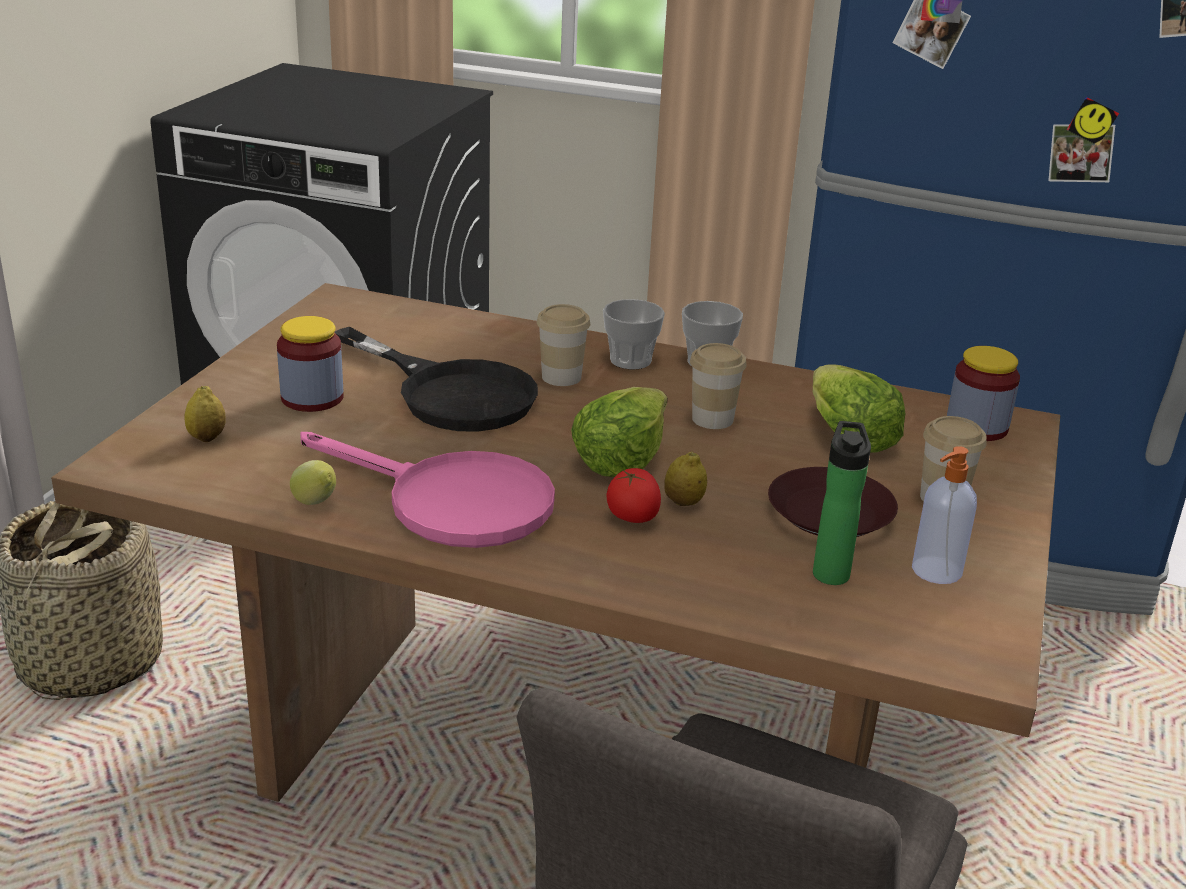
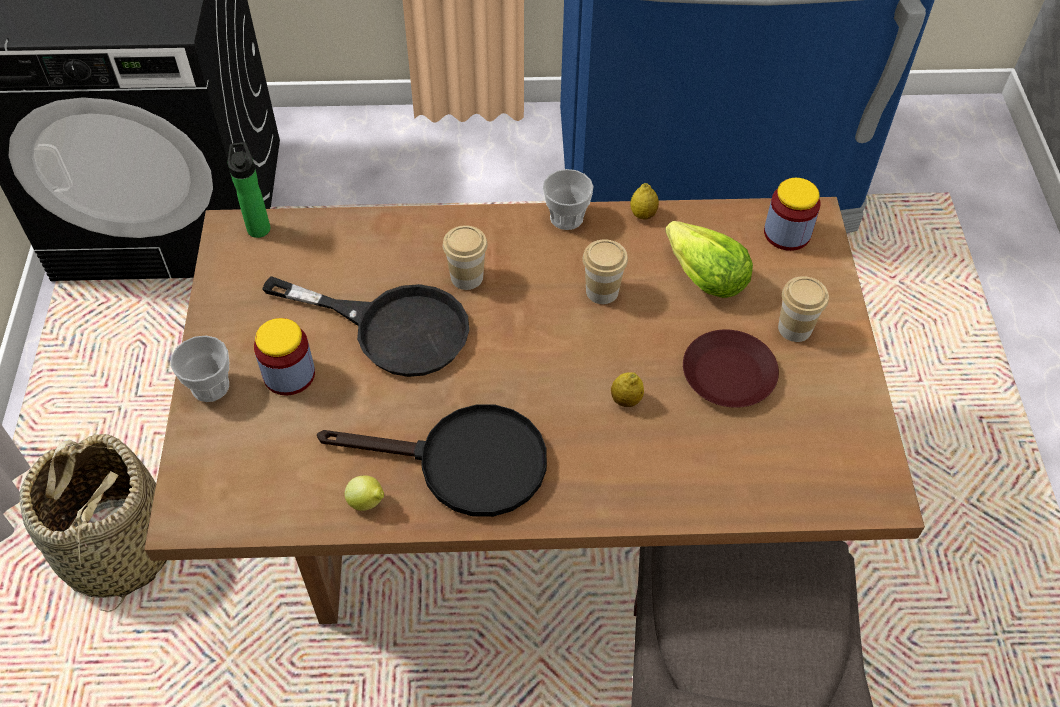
camera: 20 degrees left, 25 degrees up
lemon [185,386,226,442] -> lemon moved to [630,183,659,220]
pink frying pan [300,432,555,548] -> black frying pan [317,405,547,517]
lettuce [571,387,667,477] -> none
cup [603,299,665,370] -> cup moved to [171,335,229,402]
tomato [606,468,661,523] -> none
bottle [813,421,871,585] -> bottle moved to [228,142,270,238]
soap dispenser [912,446,977,584] -> none

